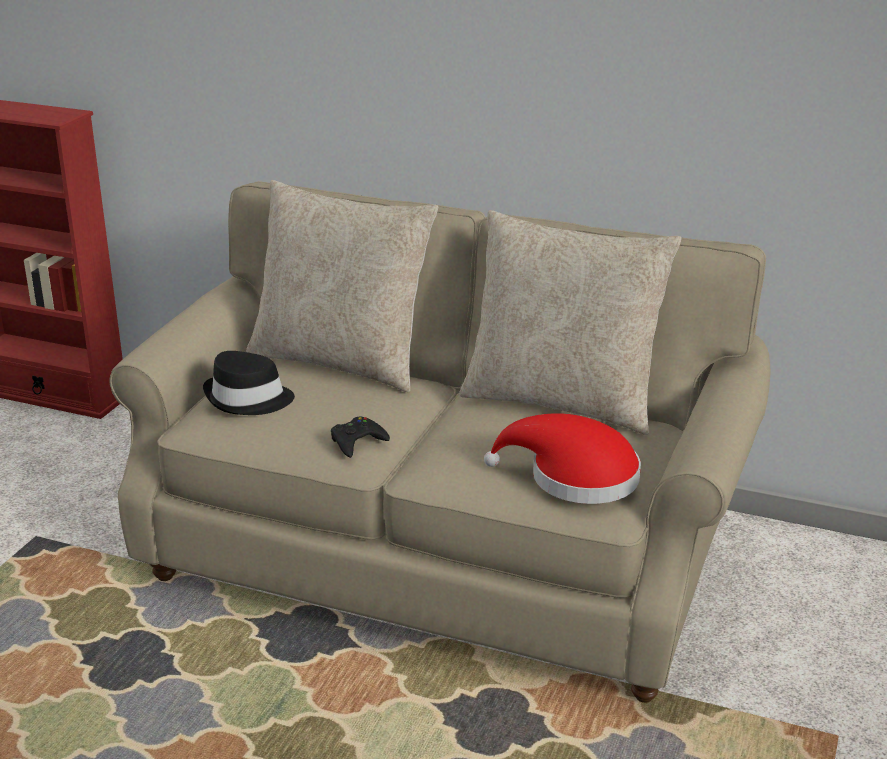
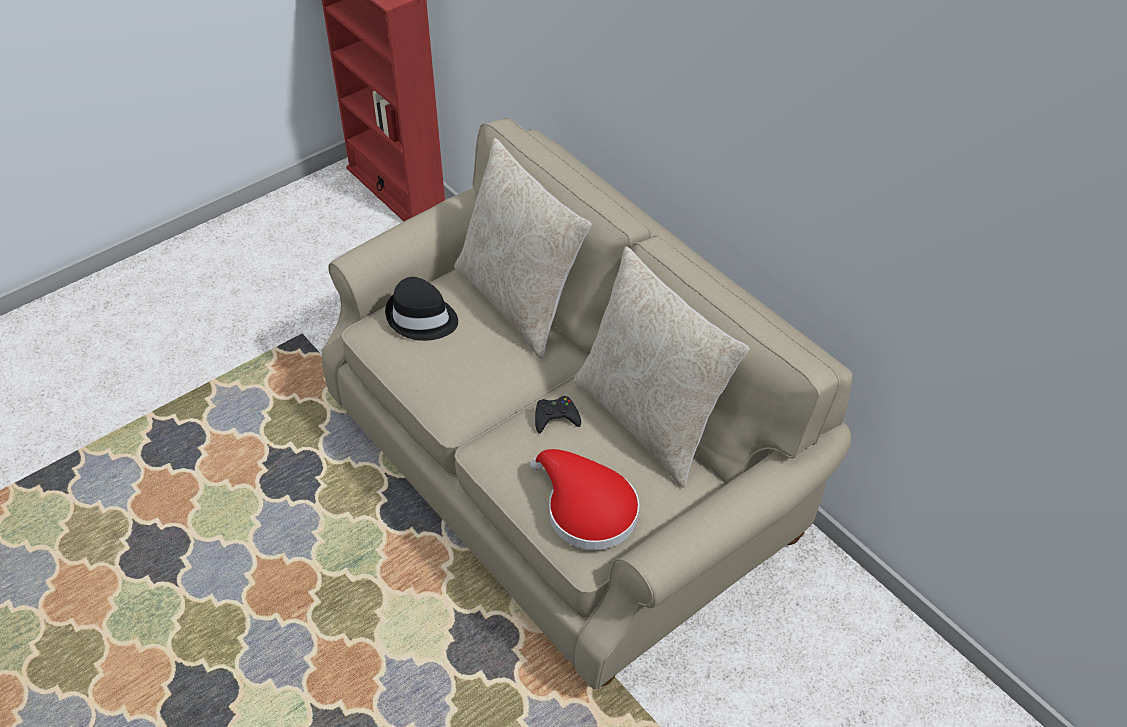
camera: 30 degrees right, 20 degrees up
black game controller [331,416,390,458] -> black game controller moved to [535,396,581,433]

